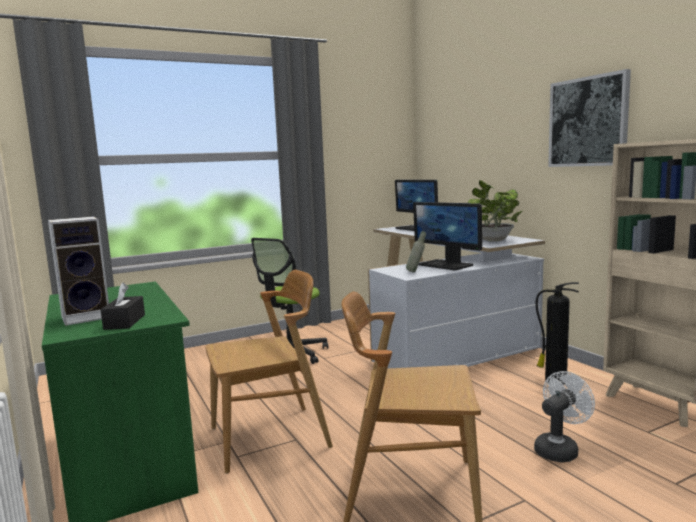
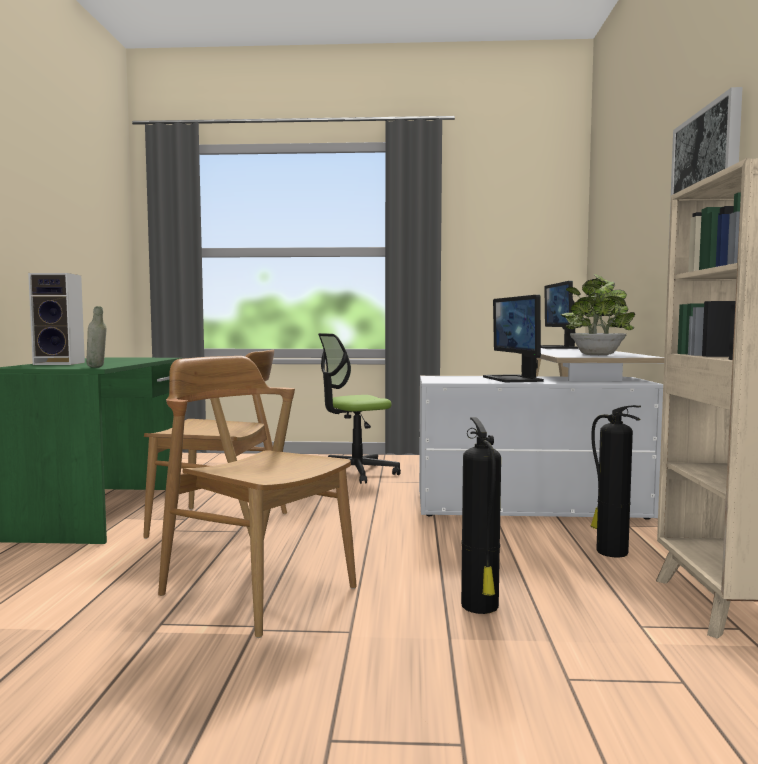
camera: 30 degrees right, 5 degrees down
black tissue box [101,282,145,330] -> none
grey bottle [406,231,426,272] -> grey bottle moved to [86,306,107,368]
white fan [534,371,595,463] -> fire extinguisher [461,417,501,614]

